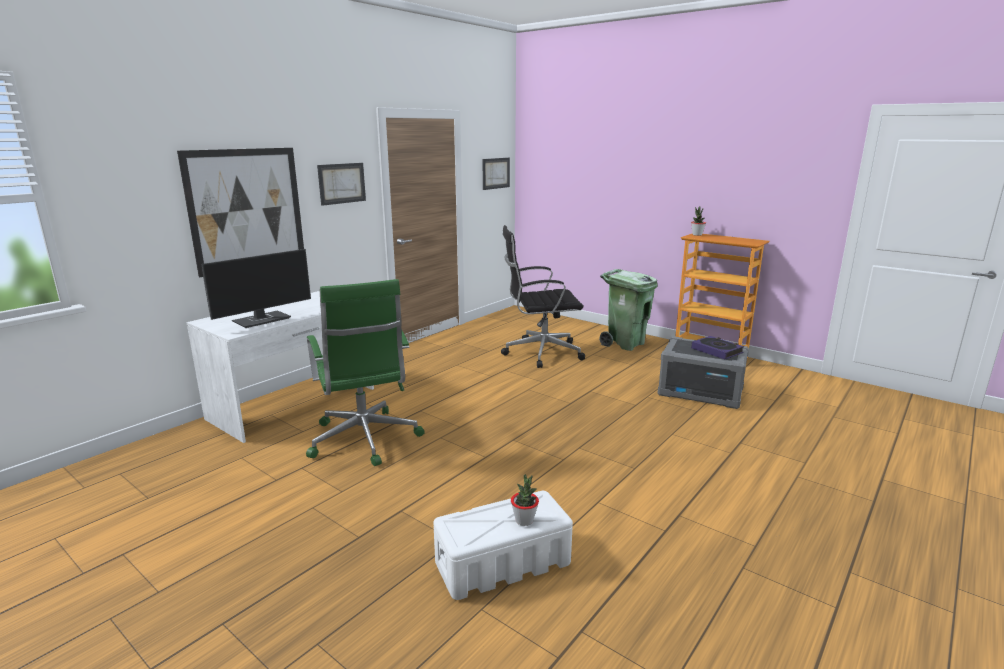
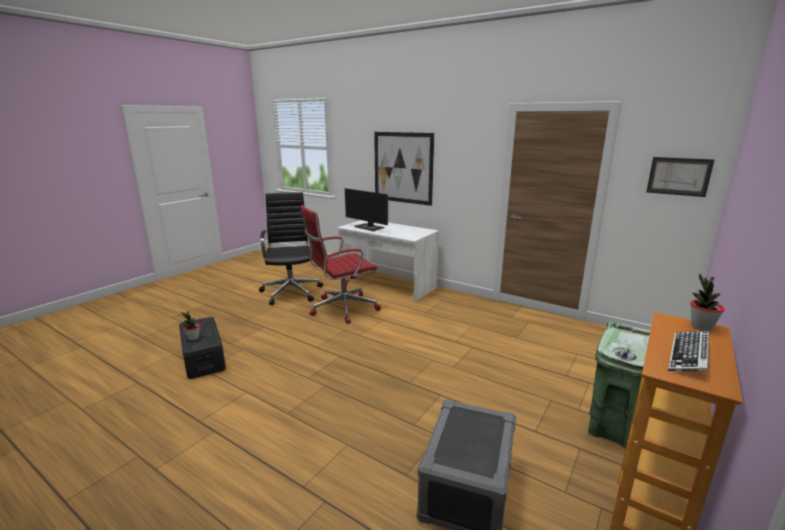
camera: 85 degrees right, 0 degrees up
green office chair [306,279,425,466] -> red office chair [301,205,381,324]
picture [317,163,366,206] -> none
white storage box [433,491,573,600] -> black storage box [179,317,226,379]
black office chair [501,225,585,368] -> black office chair moved to [259,192,323,305]
book [691,336,744,359] -> none
none -> keyboard [668,330,710,371]

